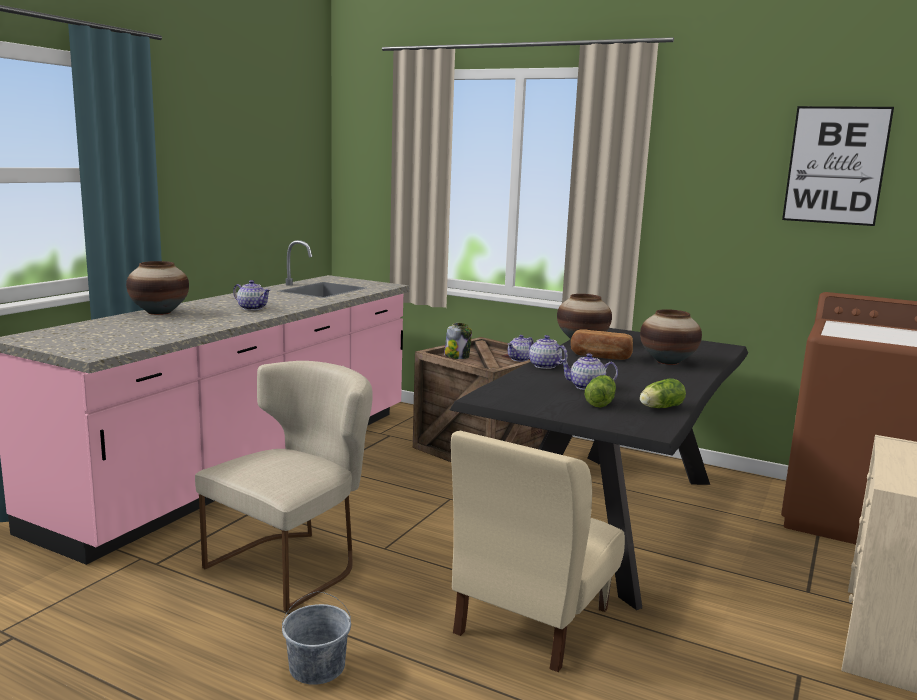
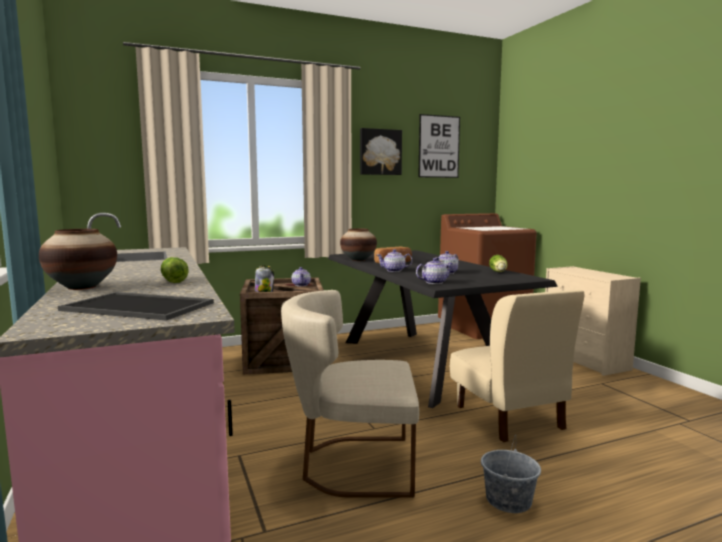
camera: 50 degrees left, 5 degrees down
beige chair [195,361,373,612] -> beige chair turned 75 degrees counterclockwise [281,290,419,498]
teapot [233,280,271,310] -> teapot moved to [416,258,453,284]
lettuce [585,375,616,408] -> lettuce moved to [161,257,189,283]
vase [640,309,702,365] -> none
none -> tray [58,292,214,321]
none -> picture [360,128,402,175]

